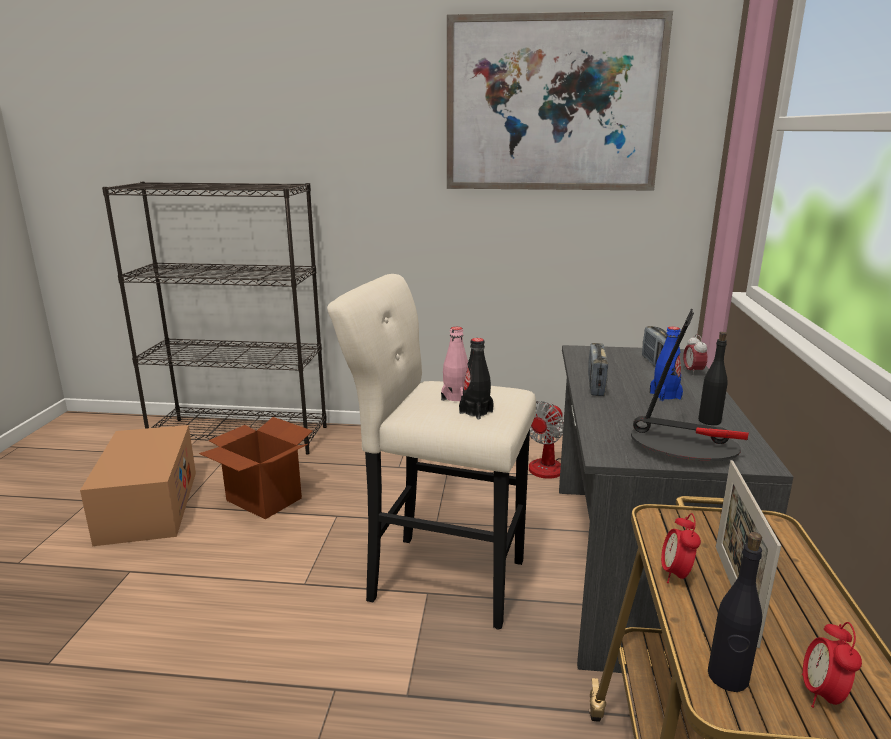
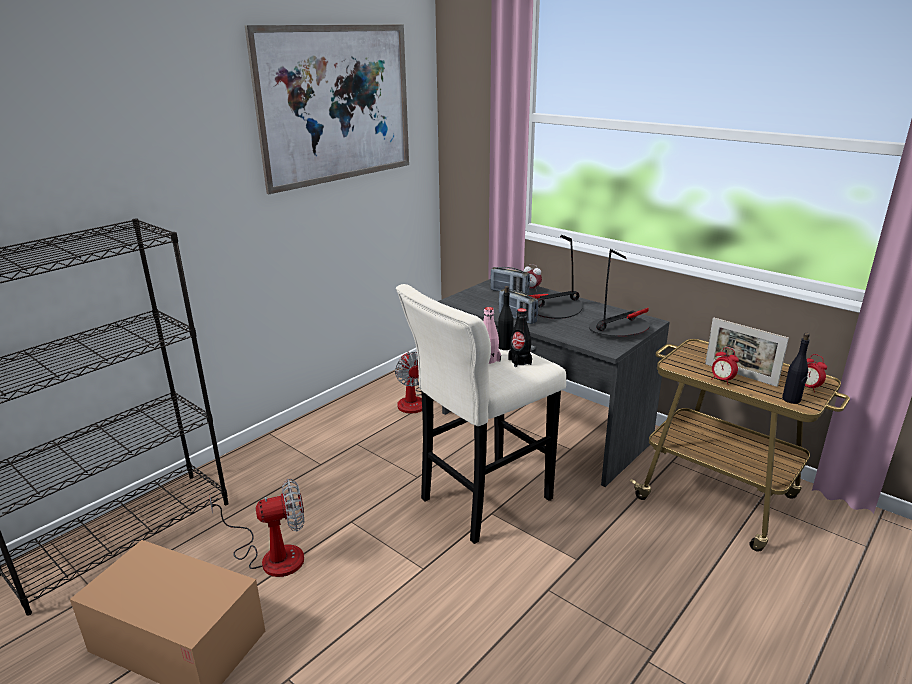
camera: 55 degrees left, 5 degrees up
cardboard box [199,417,312,519] -> fan [210,479,304,577]
blue bottle [650,327,683,401] -> table lamp [529,235,583,319]
black bottle [698,332,728,425] -> black bottle moved to [498,286,513,350]

